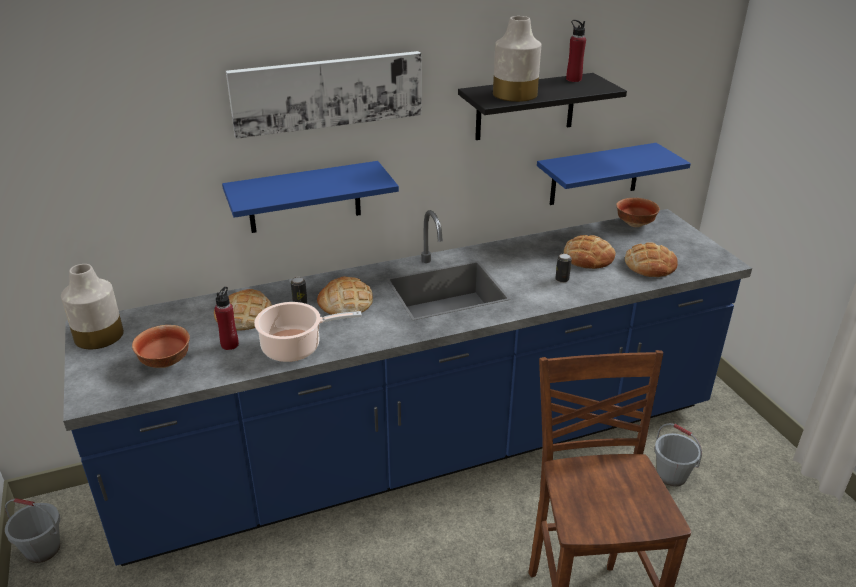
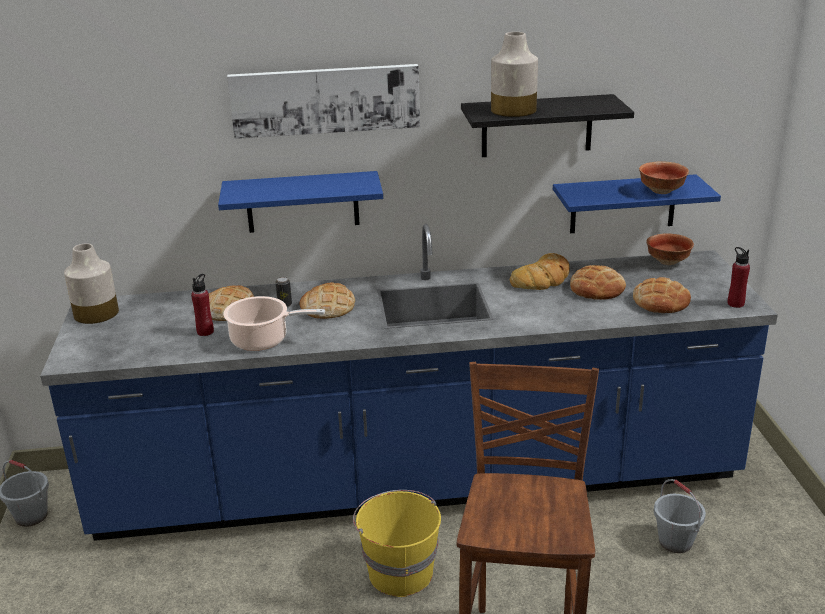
camera: 15 degrees right, 5 degrees down
bowl [132,325,190,368] -> bowl moved to [639,162,689,194]
can [555,253,572,283] -> none
red bottle [566,20,586,82] -> red bottle moved to [728,247,750,308]
none -> yellow bucket [353,490,441,597]
none -> bread [510,253,570,290]

